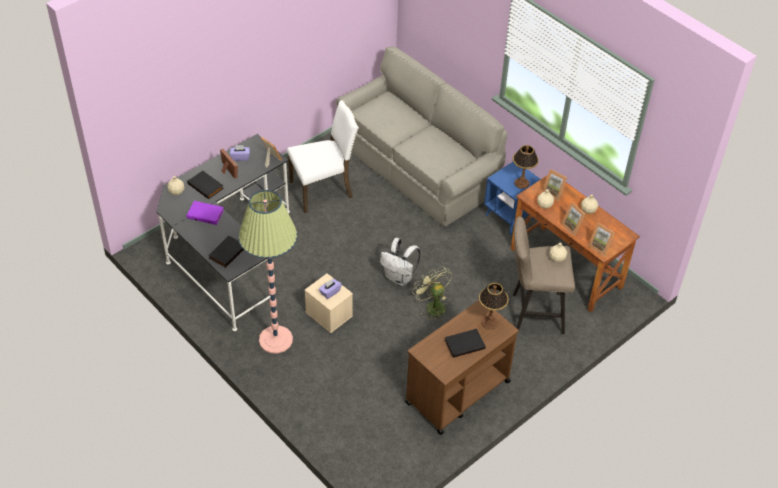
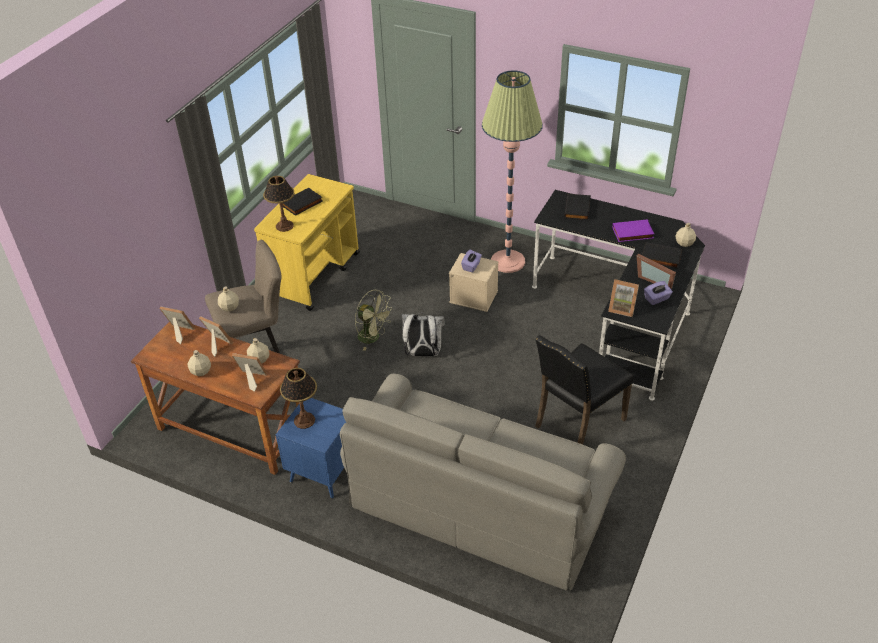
camera: 160 degrees right, 5 degrees down
white chair [287,100,359,213] -> black chair [535,335,634,444]
brown cart [405,300,519,435] -> yellow cart [254,174,360,311]

